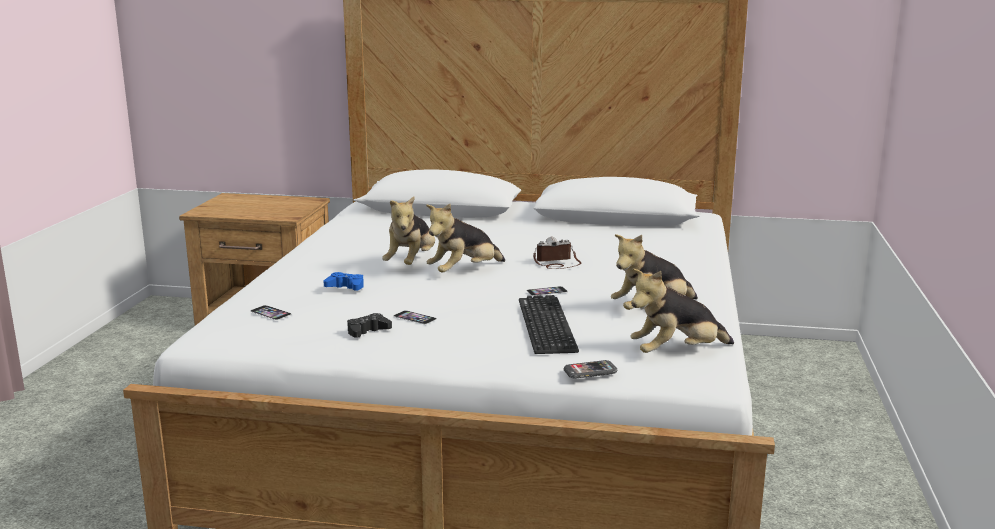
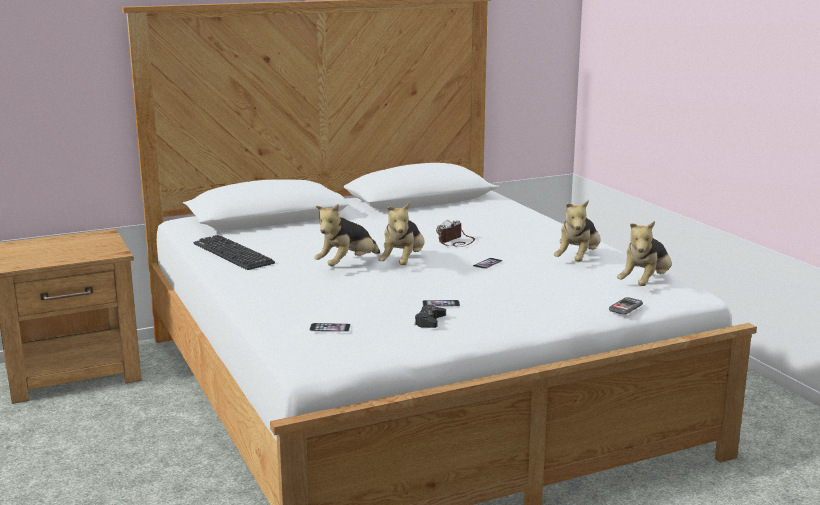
camera: 35 degrees left, 0 degrees up
blue game controller [323,272,364,291] -> none
plush toy [382,196,435,265] -> plush toy turned 60 degrees clockwise [314,204,380,266]
keyboard [519,295,579,354] -> keyboard moved to [194,235,275,270]

